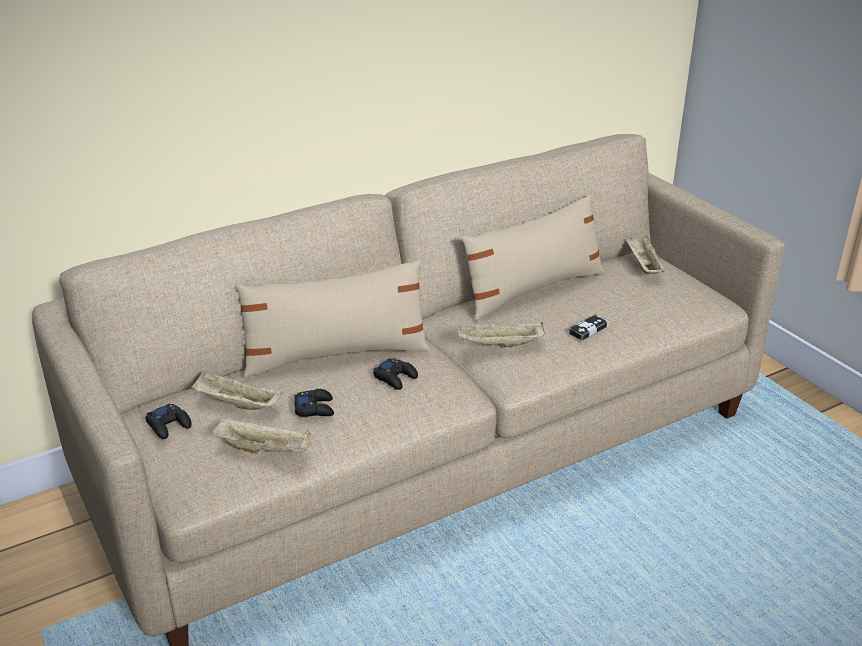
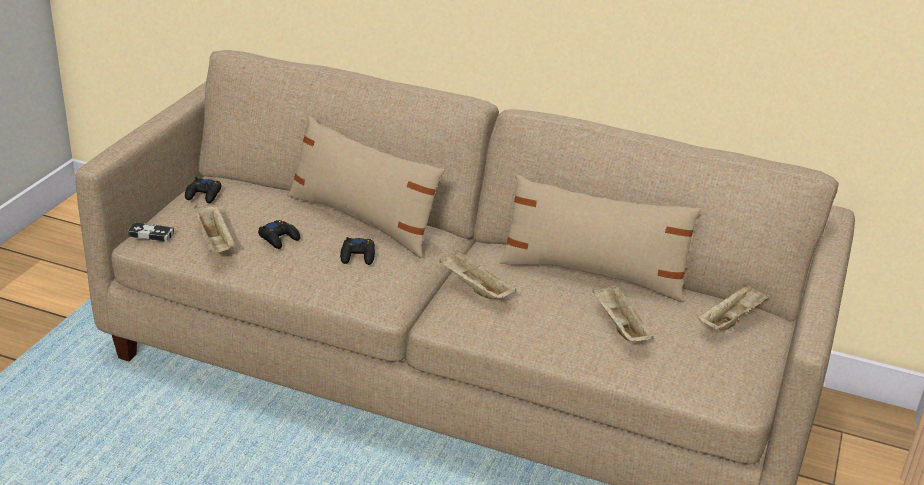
camera: 50 degrees right, 0 degrees up
beige tray [191,371,283,410] -> beige tray moved to [592,284,654,342]
game controller [569,314,609,341] -> game controller moved to [128,222,174,242]

